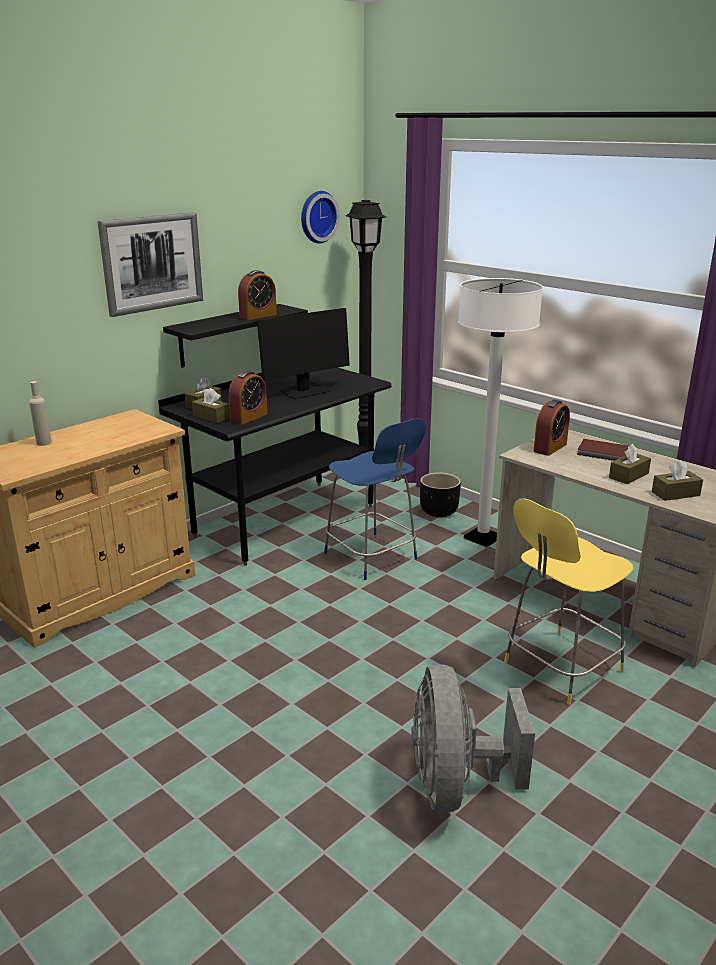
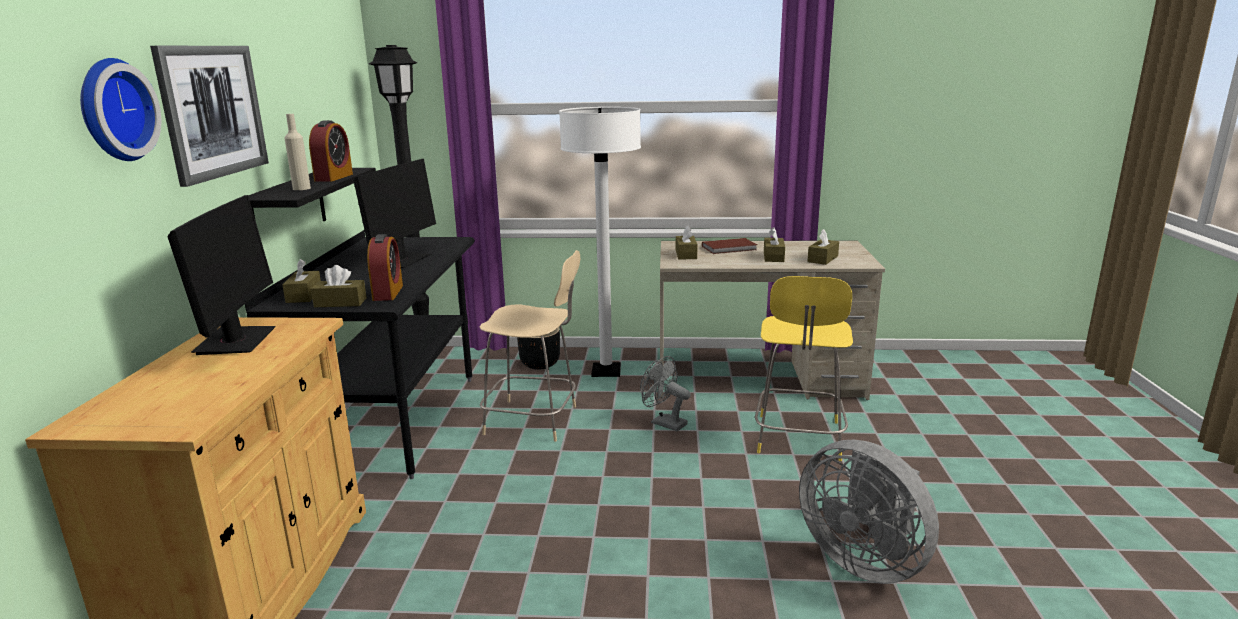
camera: 40 degrees left, 5 degrees down
beige bottle [29,381,52,446] -> beige bottle moved to [285,114,311,190]
wall clock [301,191,340,244] -> wall clock moved to [80,58,161,161]
blue stool [324,418,426,580] -> beige stool [480,250,580,442]
alarm clock [533,400,570,456] -> brown tissue box [676,226,698,260]
none -> monitor [167,195,276,355]
none -> grey fan [640,356,691,431]

